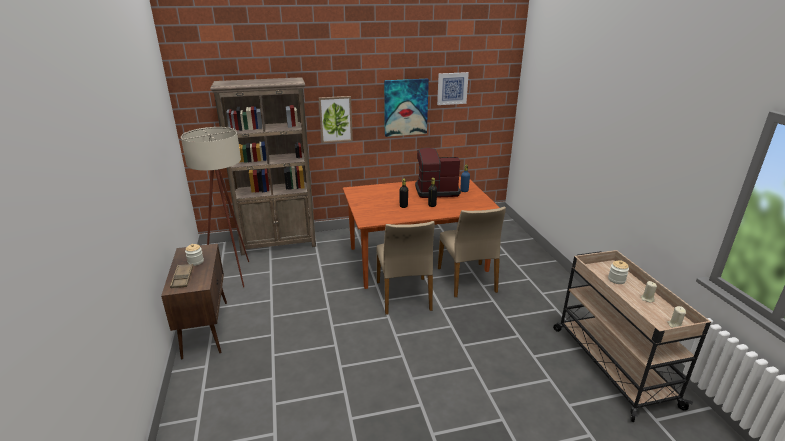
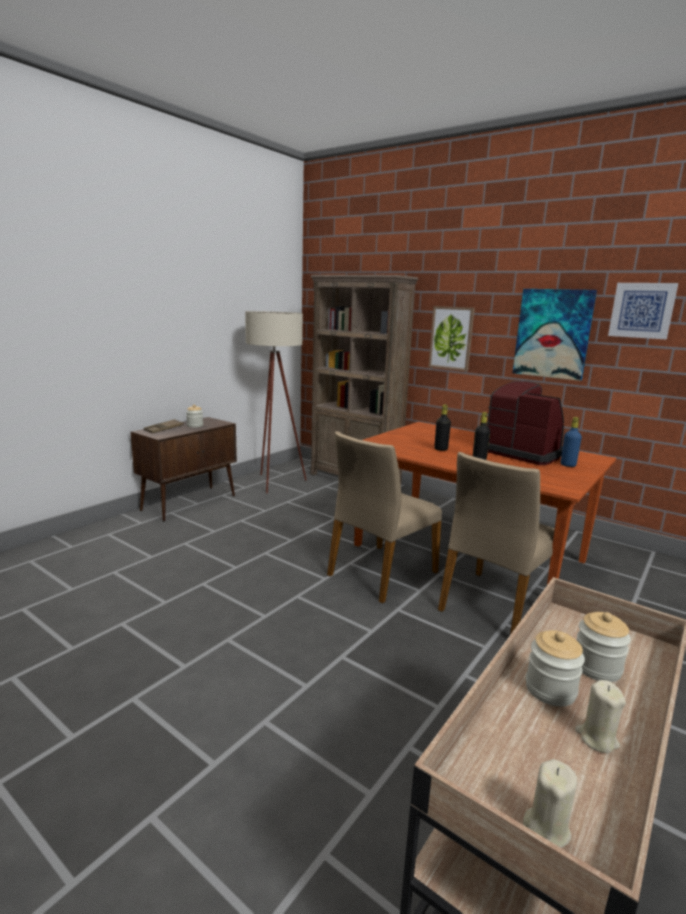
camera: 50 degrees right, 10 degrees down
none -> jar [526,630,585,707]

